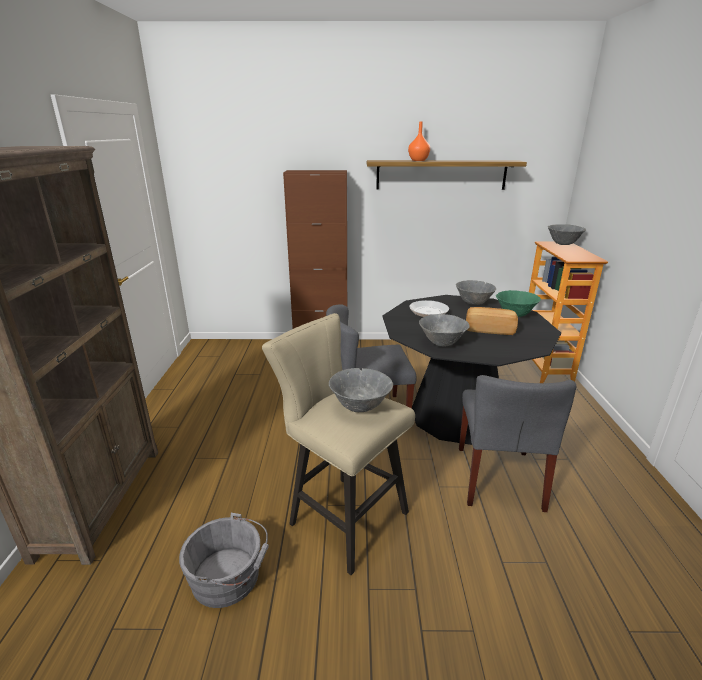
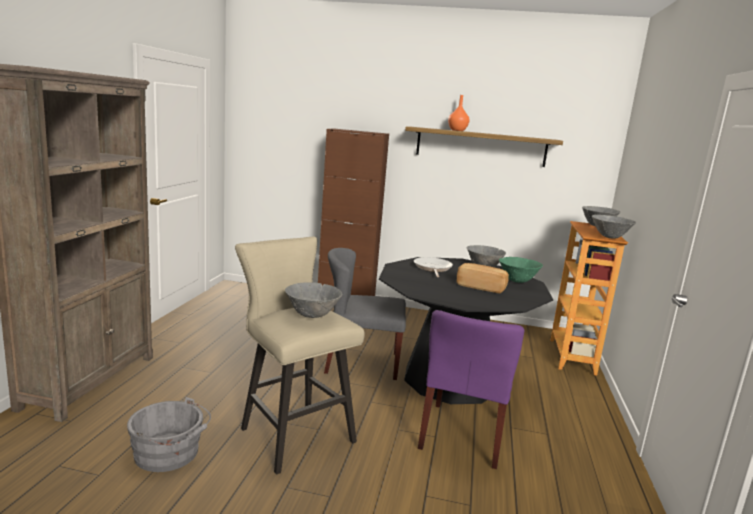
camera: 10 degrees right, 10 degrees down
grey bowl [419,314,470,347] -> grey bowl moved to [592,215,636,239]
grey chair [459,375,576,512] -> purple chair [418,310,525,469]

